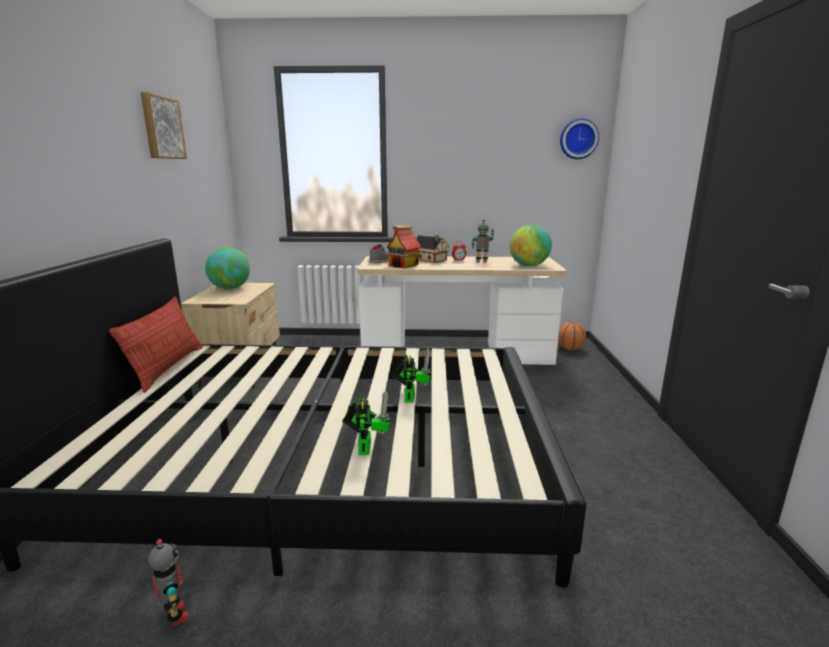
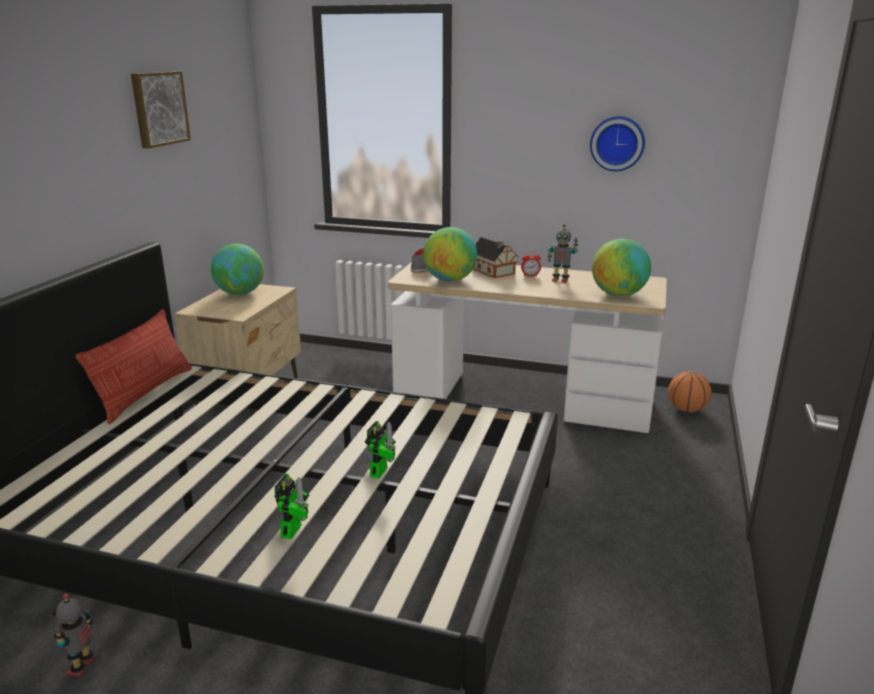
camera: 15 degrees right, 5 degrees up
toy robot [148,539,189,627] -> toy robot turned 150 degrees counterclockwise [53,594,94,677]
toy house [386,226,421,268] -> globe [423,227,477,282]
wall clock [560,118,599,159] -> wall clock moved to [590,116,645,171]

